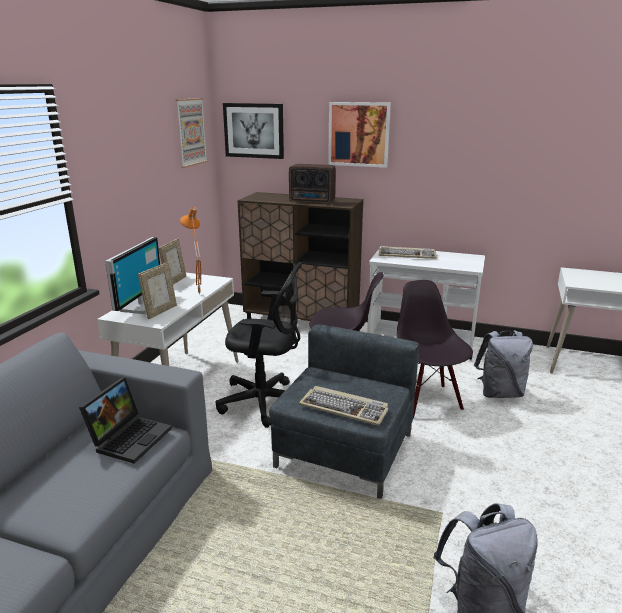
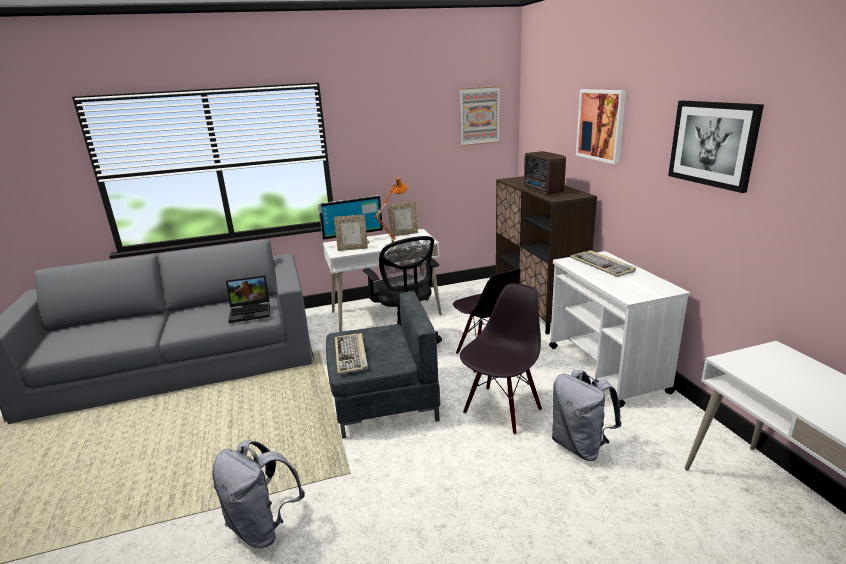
camera: 55 degrees right, 0 degrees up
picture [223,103,284,159] -> picture moved to [668,100,764,193]

